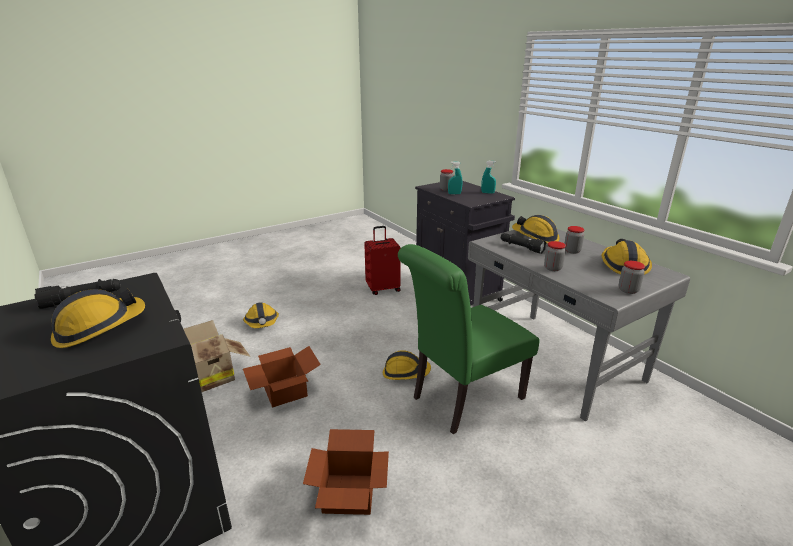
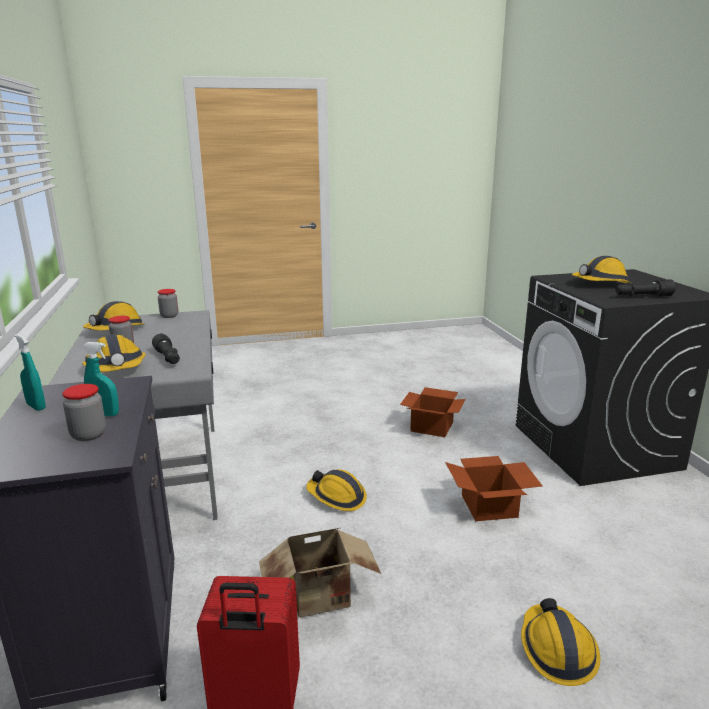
camera: 160 degrees left, 5 degrees down
cardboard box [184,320,251,392] -> cardboard box moved to [259,527,381,618]
green chair [398,244,540,434] -> none
jar [544,241,566,271] -> none

